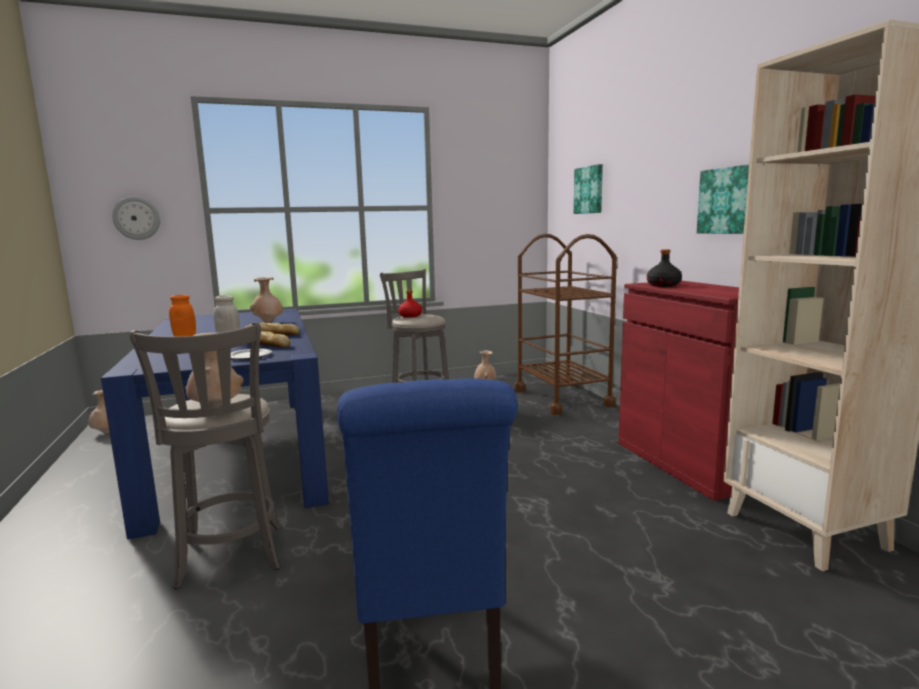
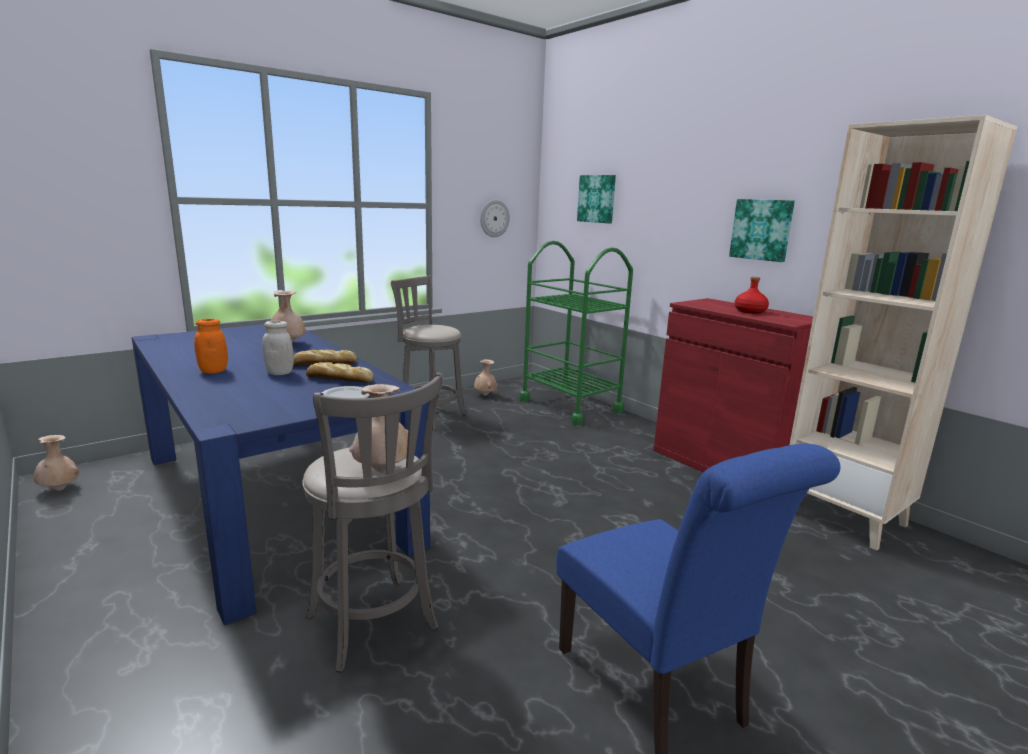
camera: 20 degrees left, 5 degrees up
wall clock [112,197,160,240] -> wall clock moved to [480,200,510,237]
red bottle [398,290,422,318] -> red bottle moved to [734,277,769,314]
brown cart [515,234,617,415] -> green cart [519,241,633,425]
black bottle [647,249,682,287] -> none

